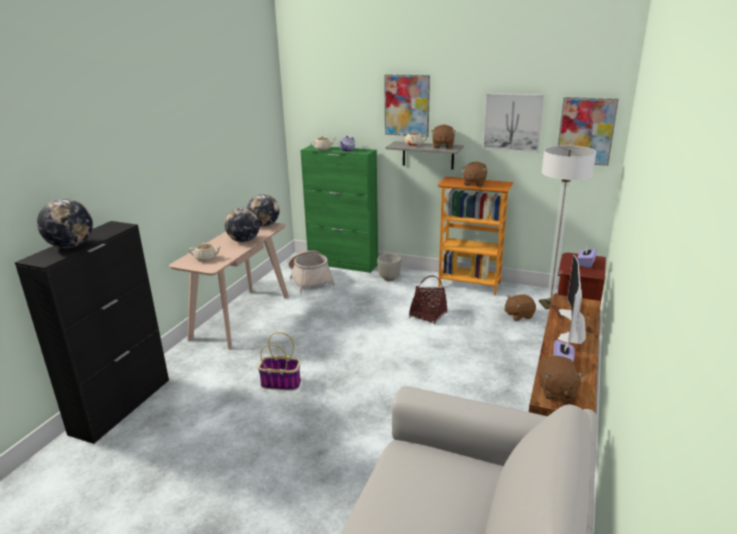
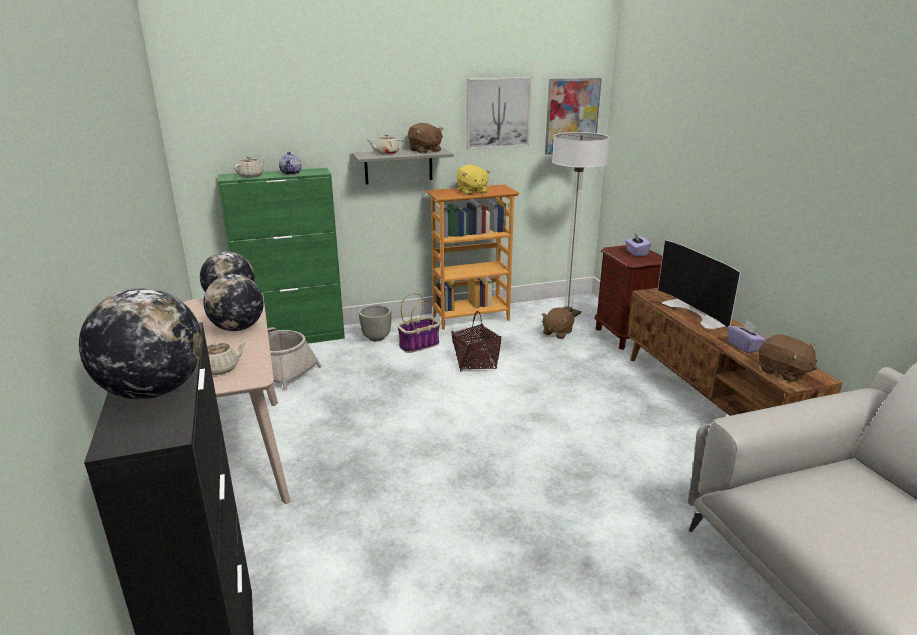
camera: 40 degrees left, 0 degrees up
basket [258,332,301,390] -> basket moved to [397,293,440,353]
picture [384,74,430,137] -> none
brown plush toy [462,162,487,187] -> yellow plush toy [456,165,490,195]

